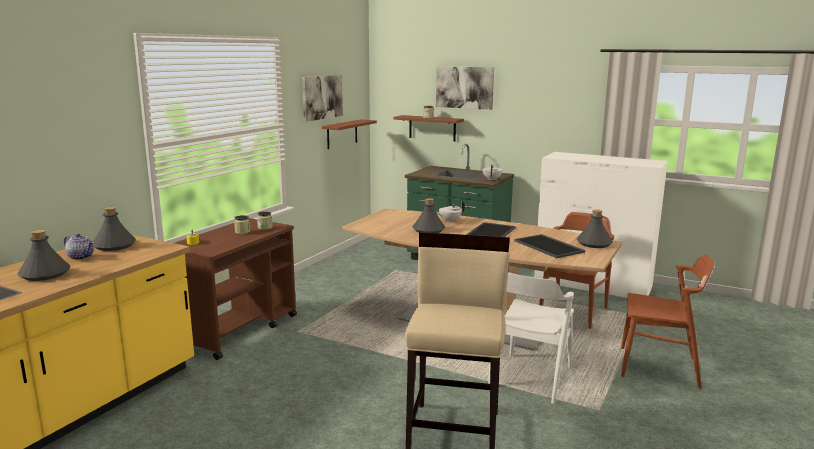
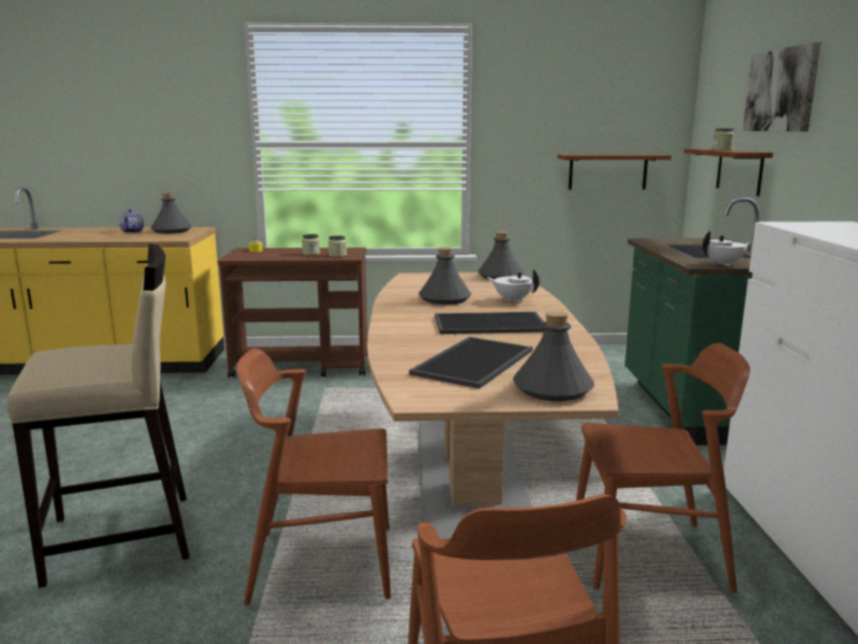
camera: 60 degrees right, 0 degrees up
grey bottle [17,230,70,281] -> grey bottle moved to [478,231,524,280]
picture [302,75,343,122] -> none
white chair [488,272,574,404] -> brown chair [237,349,391,606]

